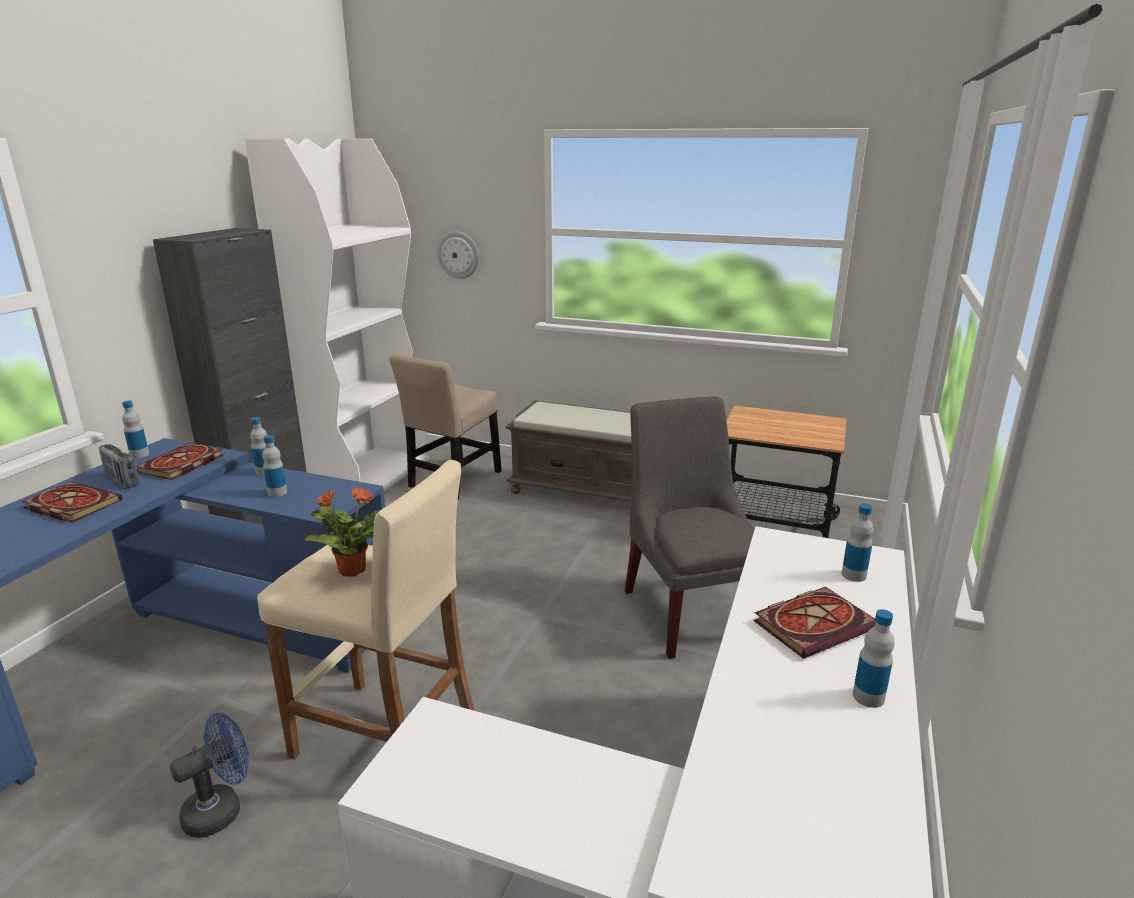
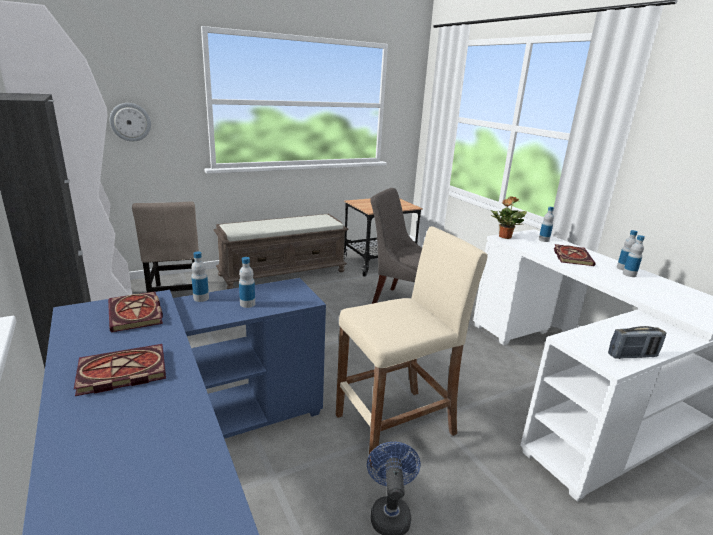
camera: 50 degrees left, 0 degrees up
radio [99,444,139,488] -> radio moved to [608,326,666,359]
bottle [122,401,149,459] -> bottle moved to [623,235,645,277]
potted plant [305,487,380,577] -> potted plant moved to [491,196,527,239]

